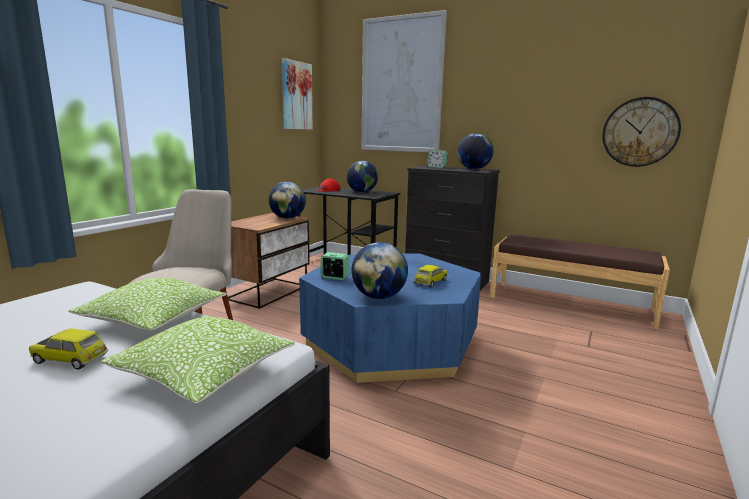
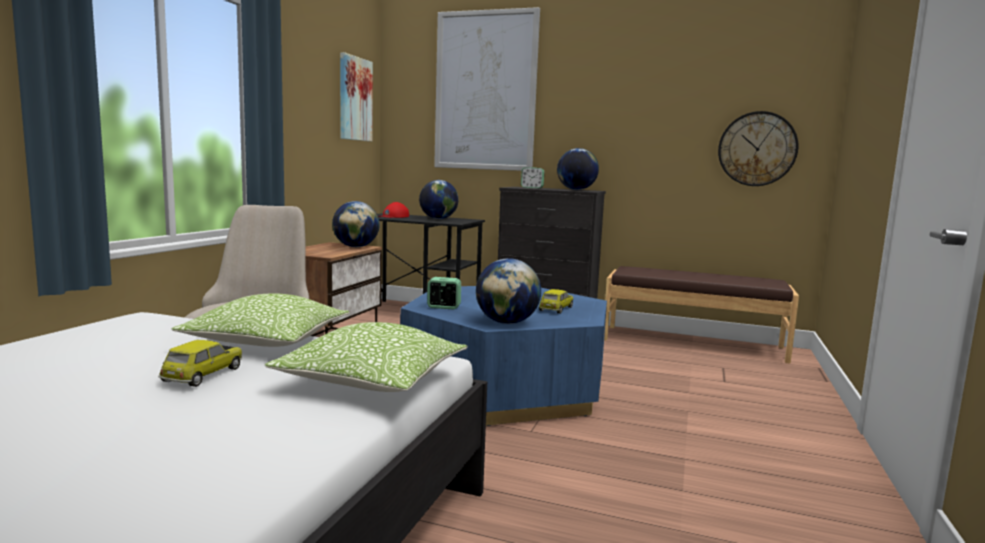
camera: 10 degrees left, 5 degrees down
toy car [29,328,108,370] -> toy car turned 105 degrees clockwise [158,340,242,387]

